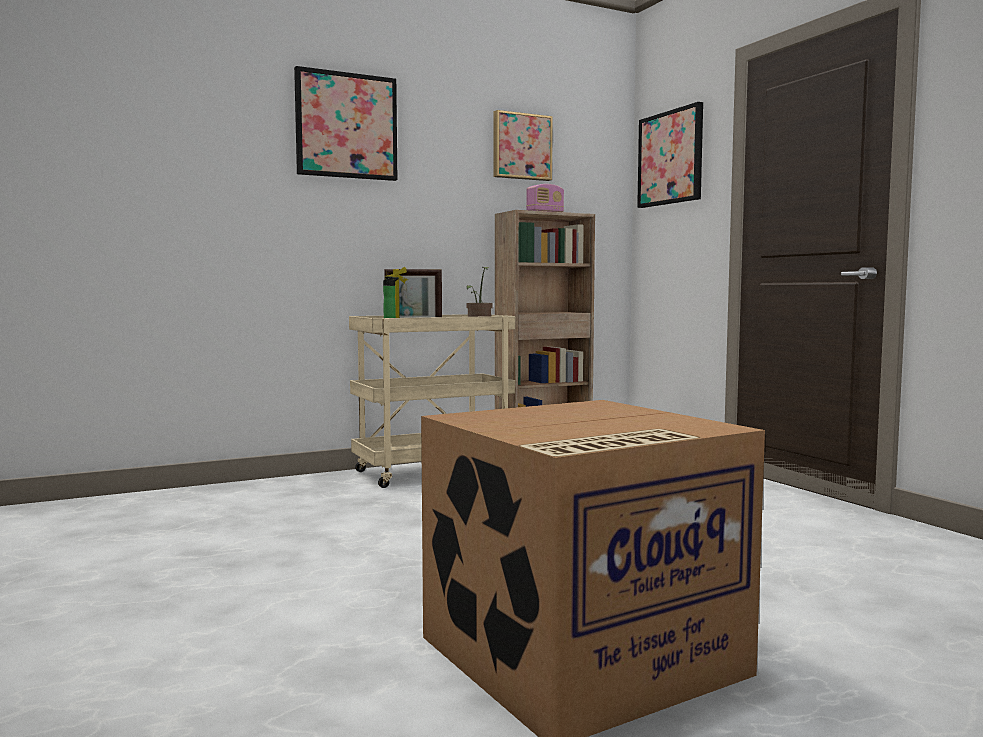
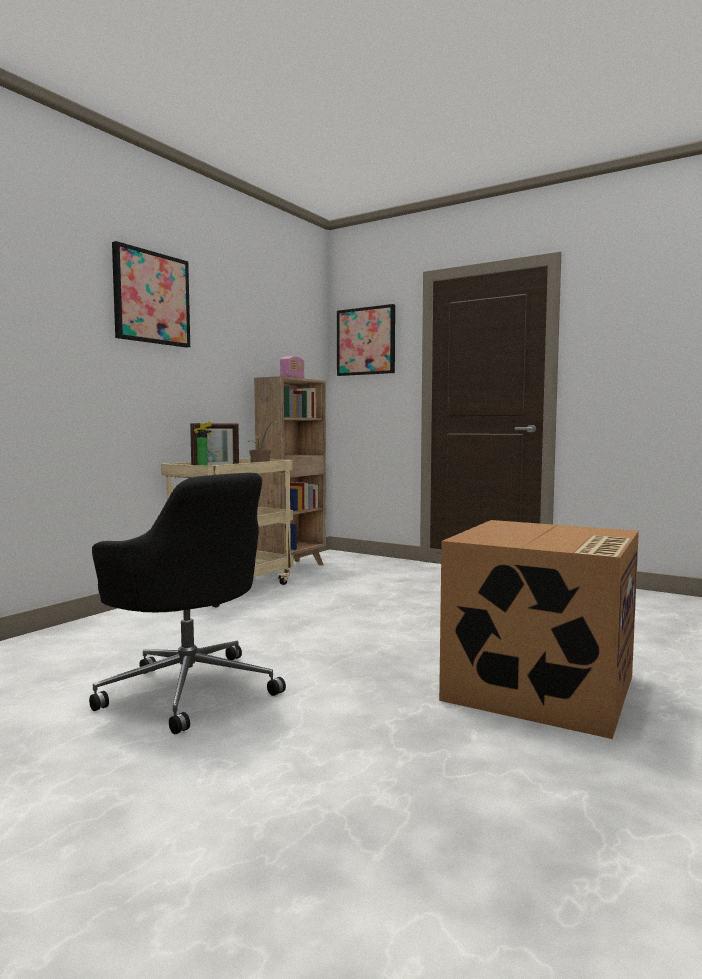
camera: 30 degrees left, 0 degrees up
picture [493,110,553,181] -> none
none -> black office chair [89,473,286,734]

